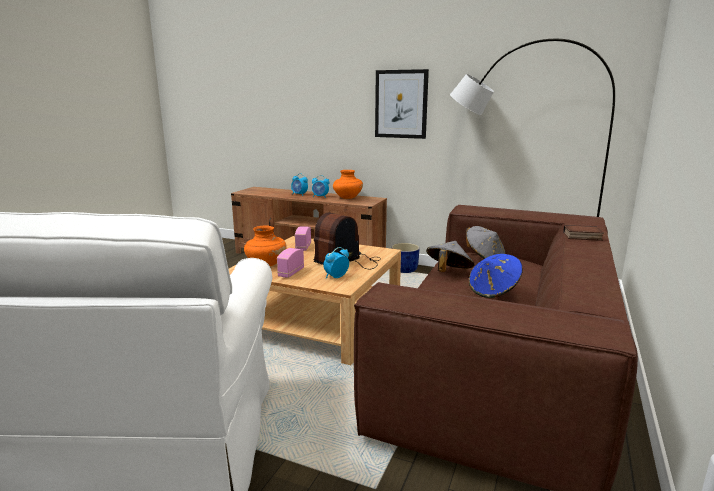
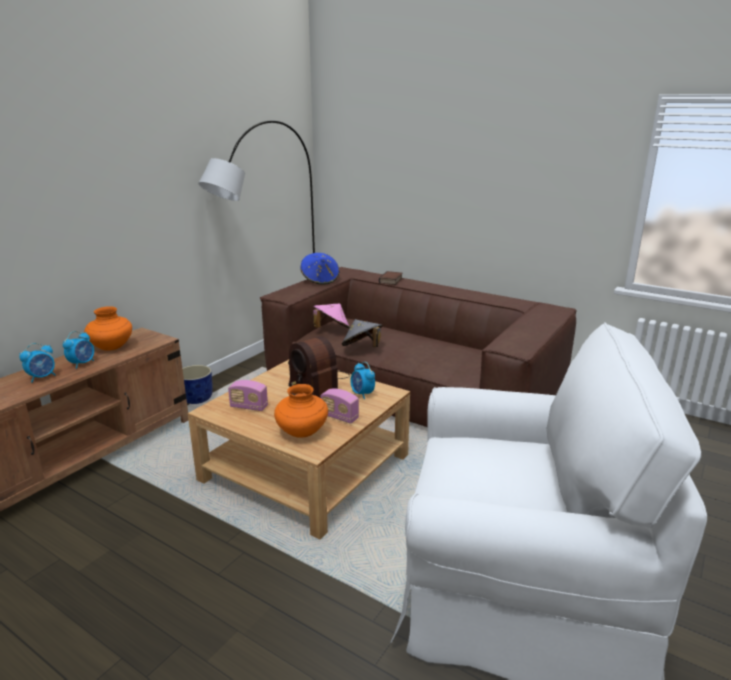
camera: 80 degrees left, 5 degrees up
picture [375,69,429,139] -> none
grey hat [466,226,506,259] -> pink hat [313,303,350,329]
blue hat [469,254,523,298] -> blue hat moved to [301,253,339,285]

